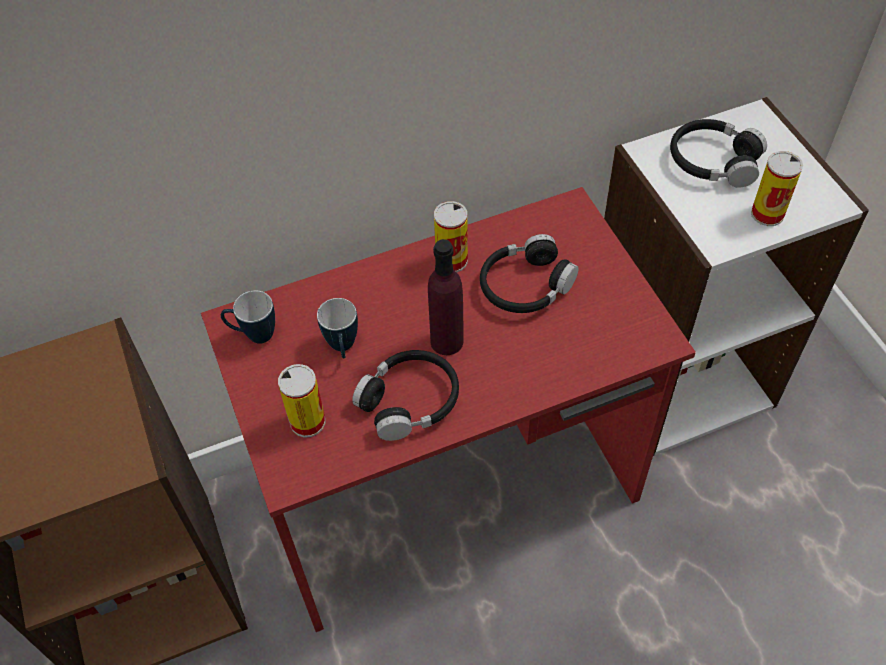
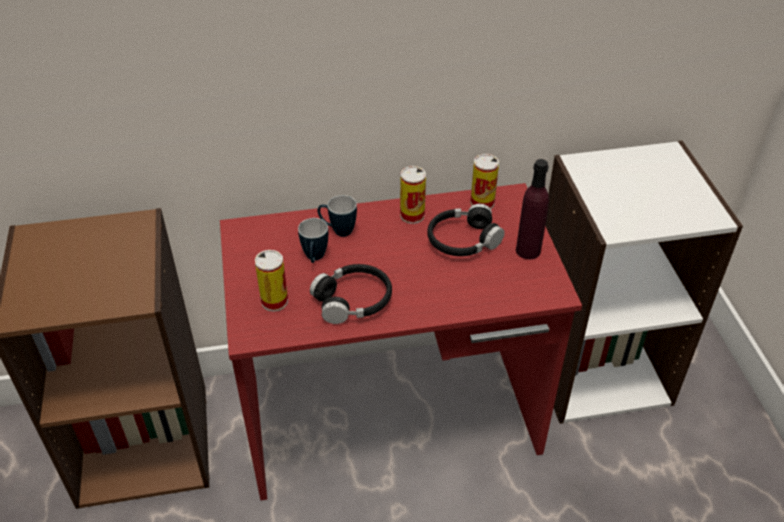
camera: 10 degrees right, 10 degrees down
mug [221,290,275,344] -> mug moved to [318,195,357,237]
purple bottle [428,239,463,355] -> purple bottle moved to [516,159,549,259]
black headphones [670,119,767,188] -> none
can [751,151,803,226] -> can moved to [471,154,499,209]

